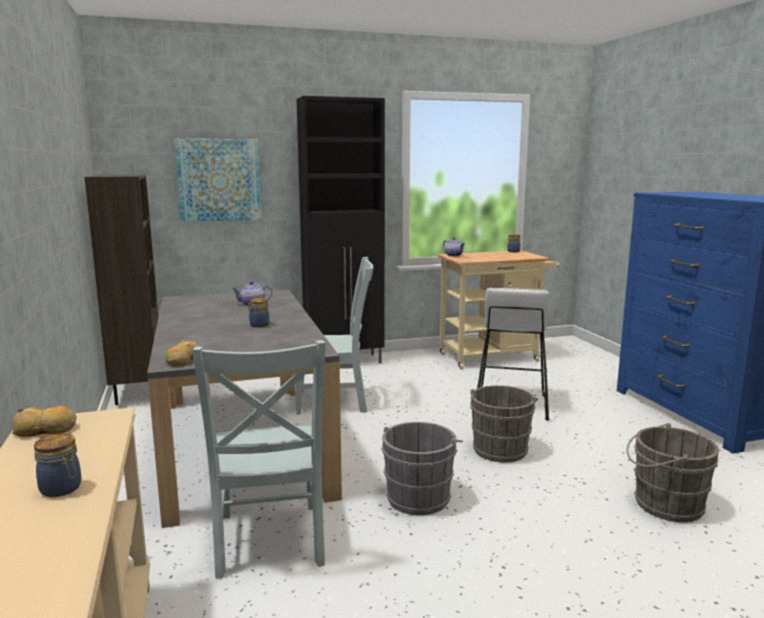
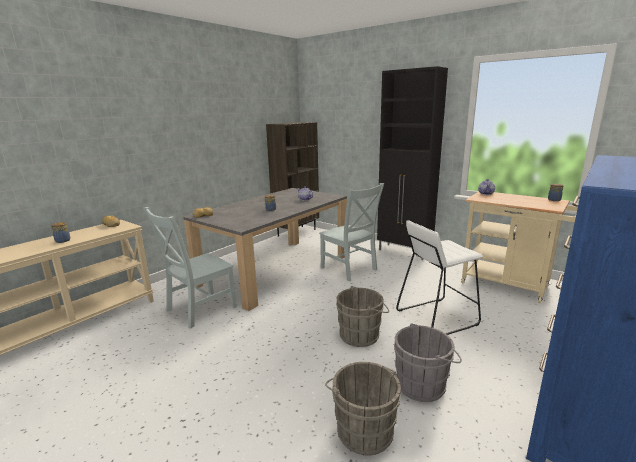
camera: 55 degrees right, 5 degrees up
picture [174,139,262,222] -> none
grey bucket [381,422,463,515] -> grey bucket moved to [394,323,462,402]

